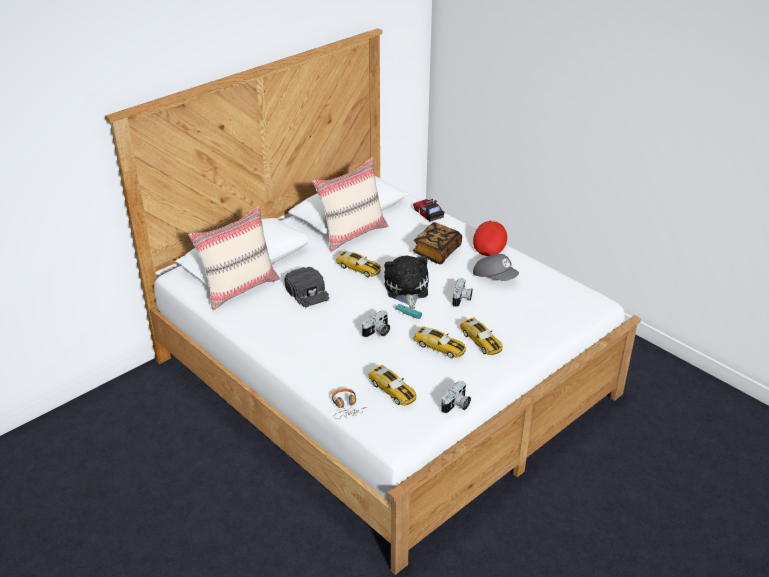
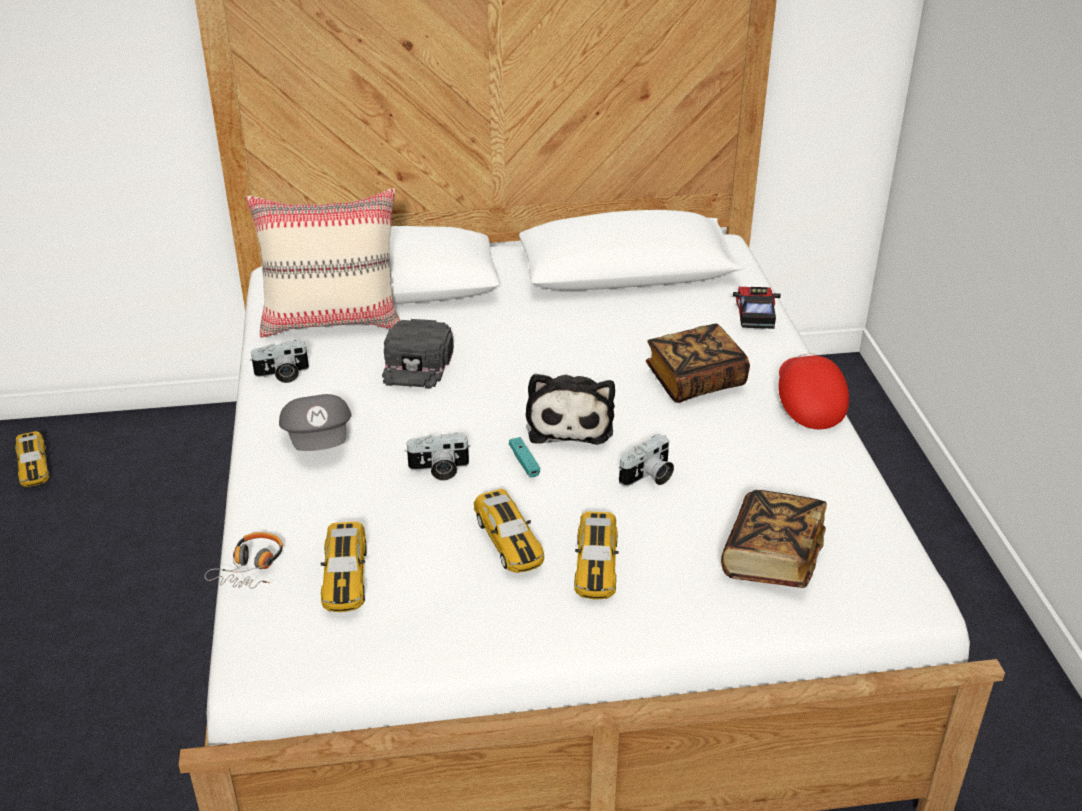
camera: 35 degrees right, 0 degrees up
beige pillow [312,157,388,252] -> none
toy car [336,250,381,277] -> toy car moved to [15,431,50,487]
plush toy [384,255,429,309] -> plush toy turned 150 degrees clockwise [526,373,615,445]
camera [441,381,471,414] -> camera moved to [250,340,309,383]
red cap [473,220,507,256] -> red cap turned 60 degrees counterclockwise [778,353,849,429]
grey cap [473,254,519,281] -> grey cap moved to [279,394,351,451]
none -> book [721,490,827,588]

